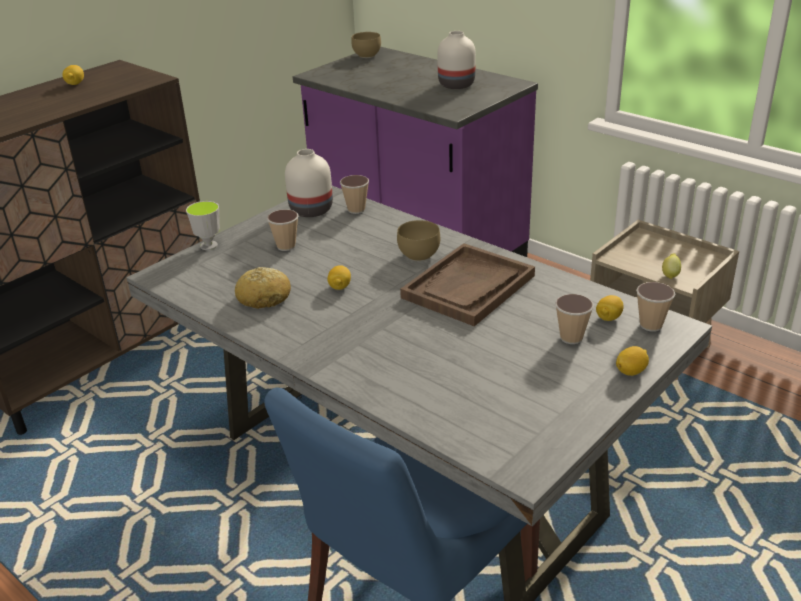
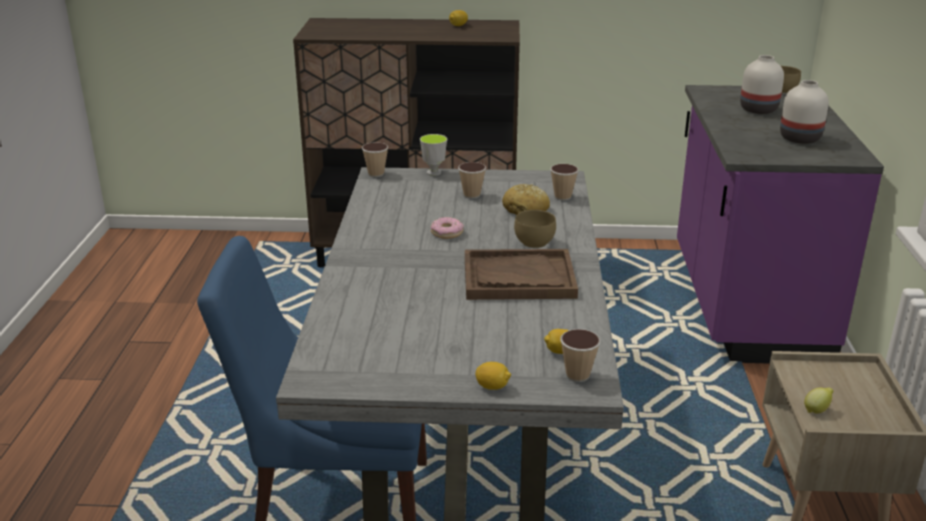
camera: 50 degrees right, 5 degrees down
bread [235,267,291,309] -> bread moved to [502,184,550,215]
white vase [285,149,333,217] -> white vase moved to [740,55,784,114]
lemon [327,265,351,290] -> donut [431,217,464,239]
cup [555,294,594,344] -> cup moved to [361,142,388,177]

